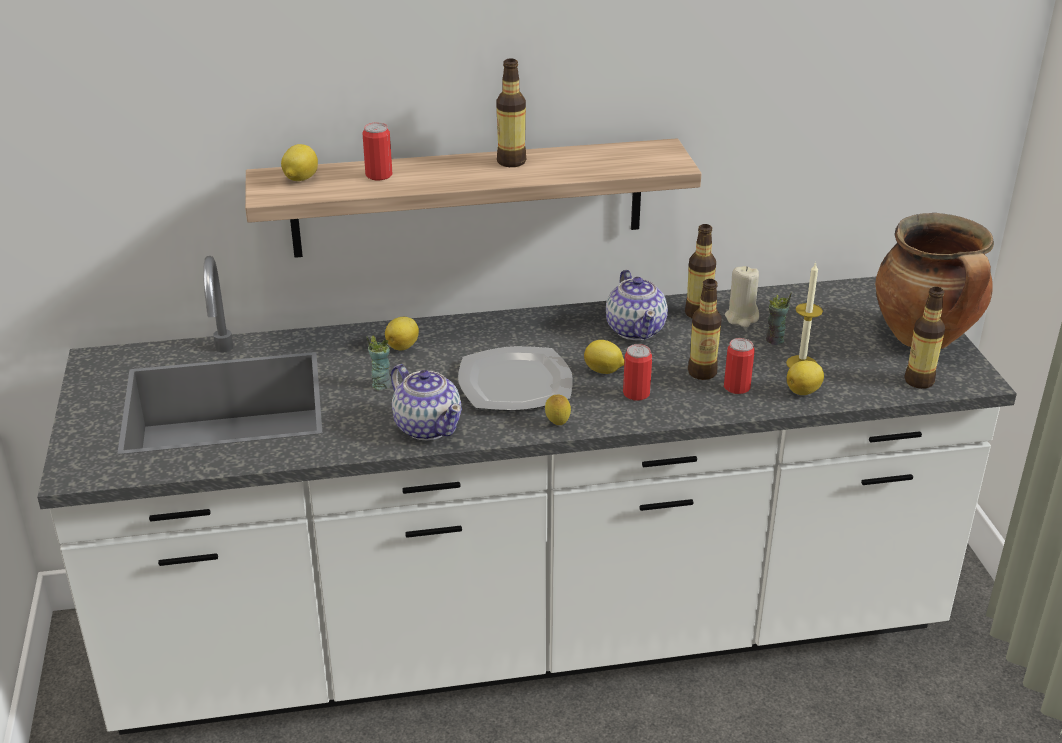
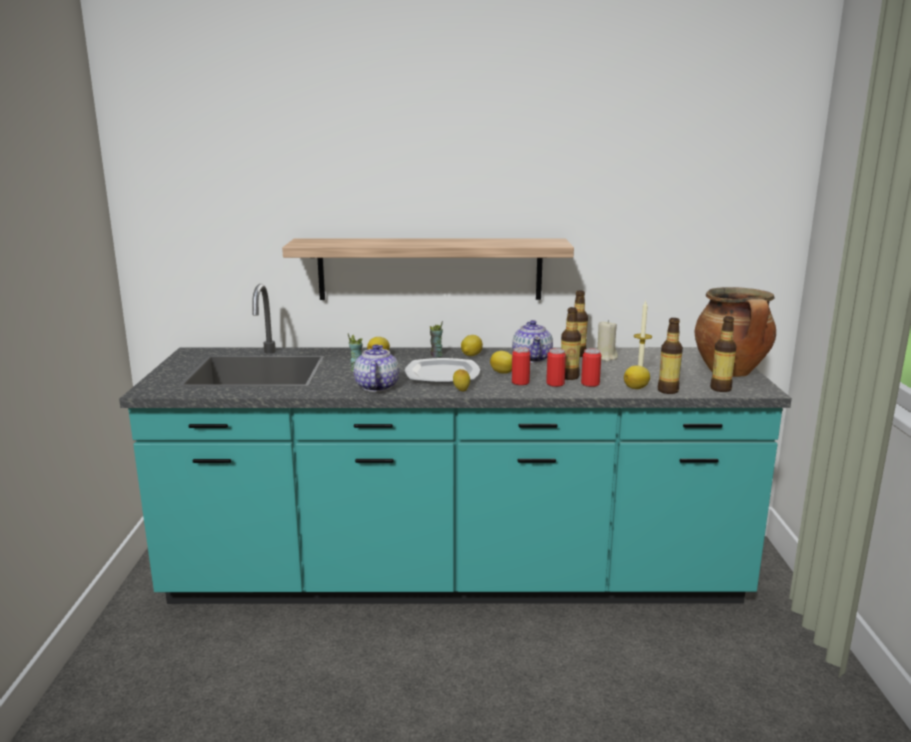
camera: 10 degrees right, 15 degrees down
white counter [37,256,1017,735] -> turquoise counter [119,284,792,604]
lemon [281,144,318,181] -> lemon moved to [461,335,483,356]
can [363,122,392,180] -> can moved to [546,348,566,387]
teapot [391,364,462,440] -> teapot turned 150 degrees counterclockwise [354,344,399,392]
bottle [496,58,526,167] -> bottle moved to [658,318,683,394]
cup [766,292,792,345] -> cup moved to [430,321,443,357]

